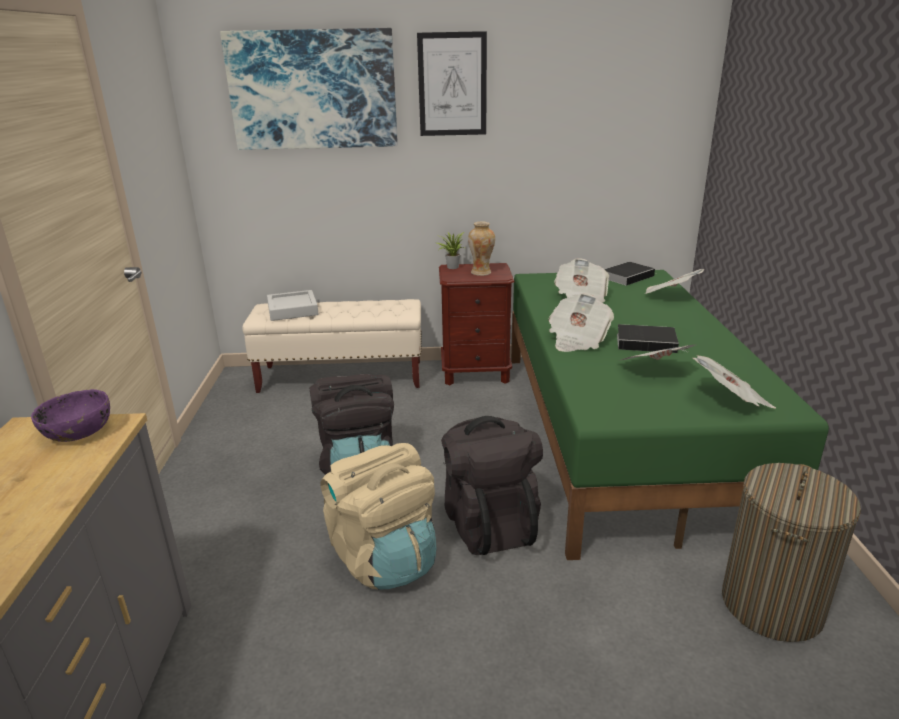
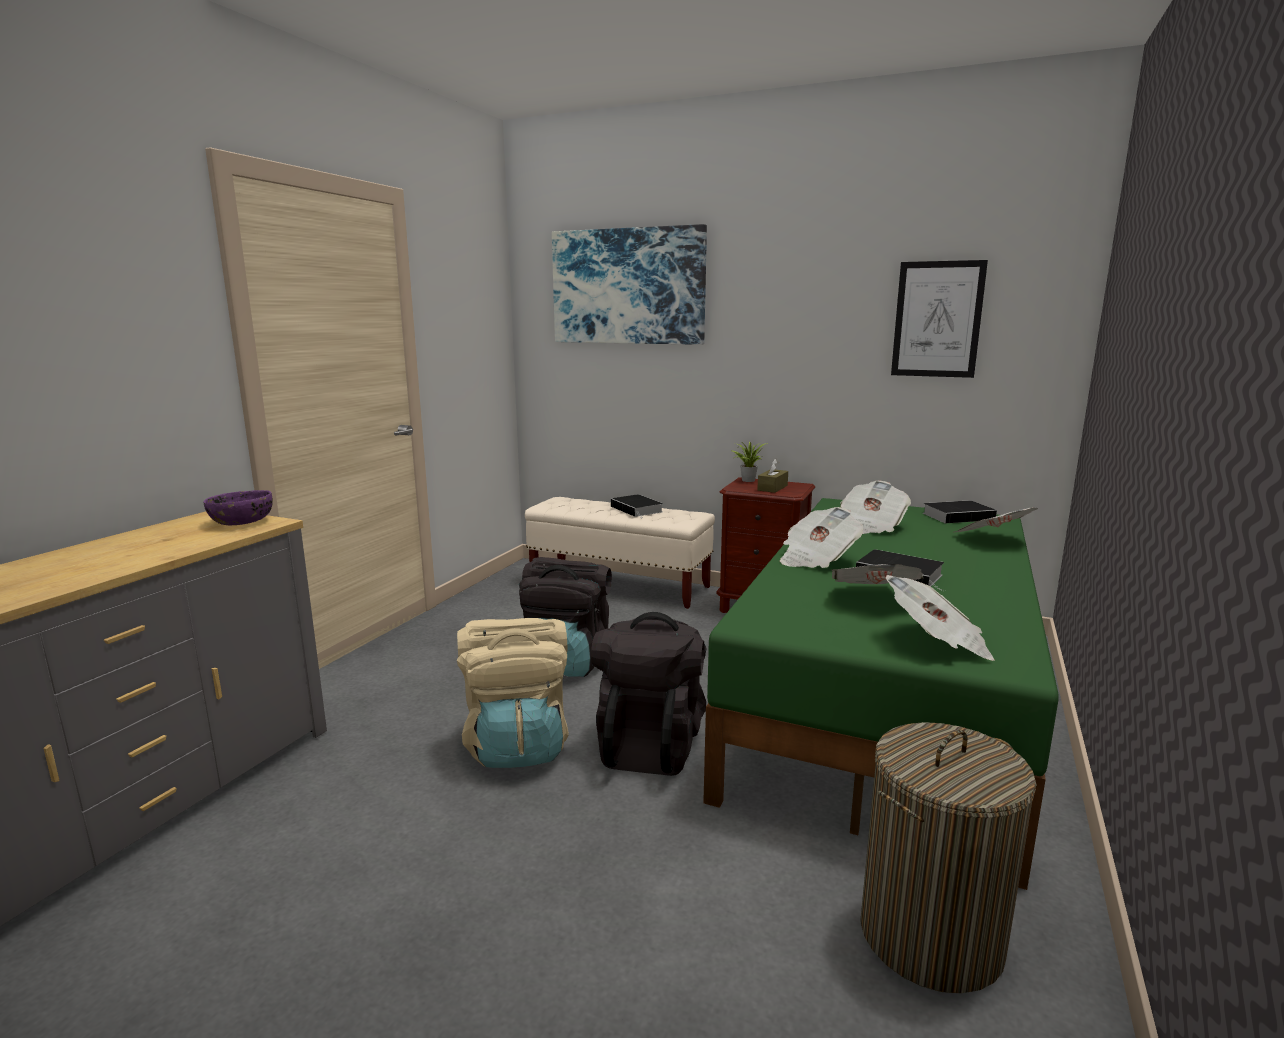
camera: 25 degrees right, 10 degrees down
grey tray [267,290,318,321] -> none
picture [417,31,487,136] -> picture moved to [891,260,988,378]
vase [468,222,495,276] -> brown tissue box [757,458,788,493]
none -> book [611,494,663,518]

